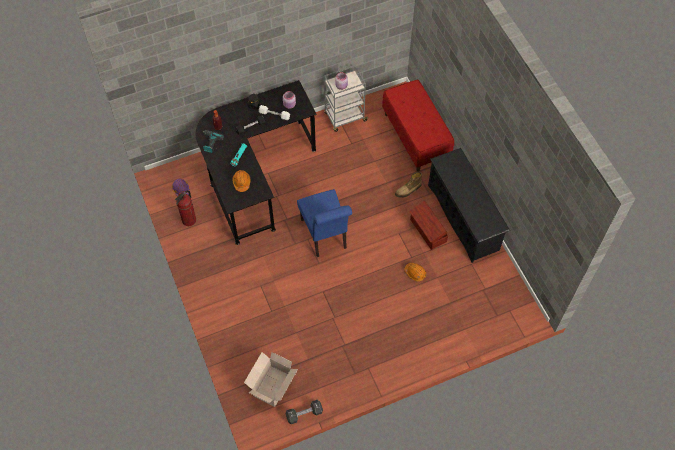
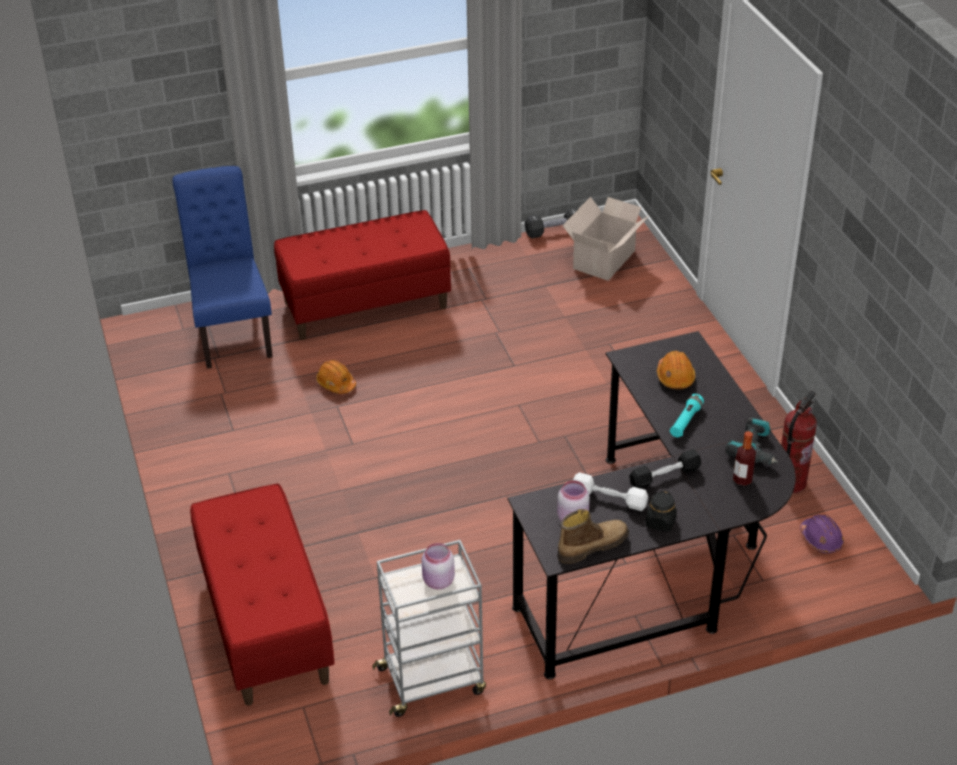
camera: 175 degrees left, 20 degrees down
blue chair [297,189,352,257] -> blue chair moved to [172,166,272,369]
boot [395,172,422,198] -> boot moved to [557,509,629,564]
brown storage box [409,201,448,250] -> none
black shoe rack [428,148,510,263] -> none
none -> red bench [274,210,451,340]

